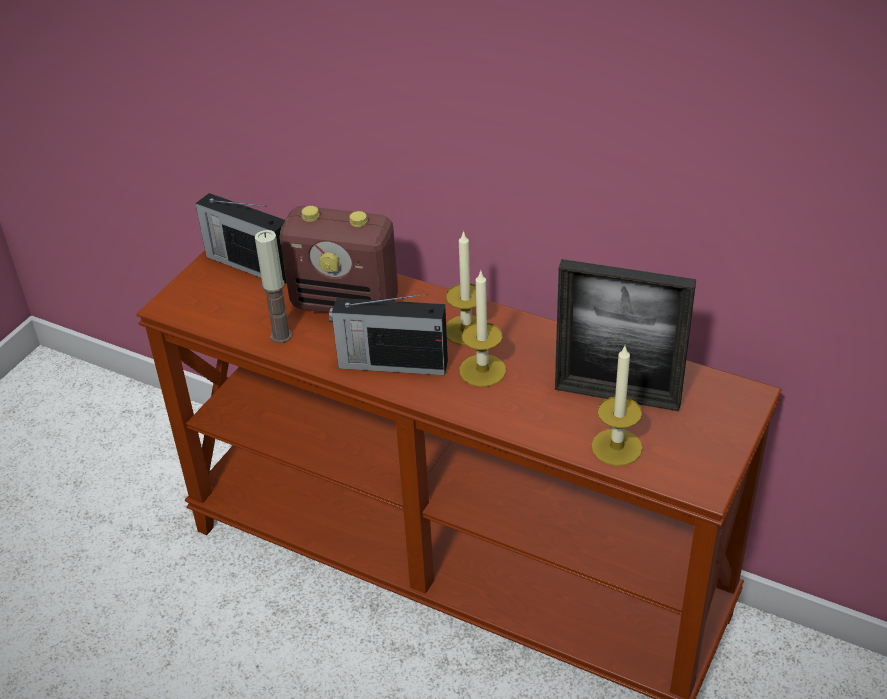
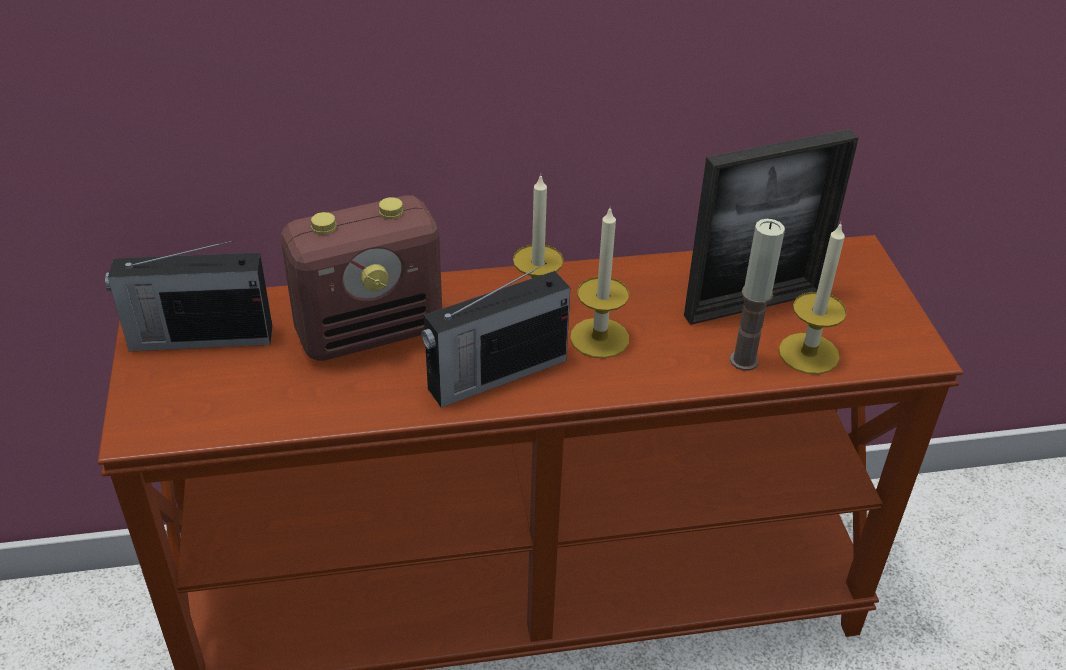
camera: 40 degrees left, 0 degrees up
candle [255,230,292,343] -> candle moved to [730,219,785,371]

